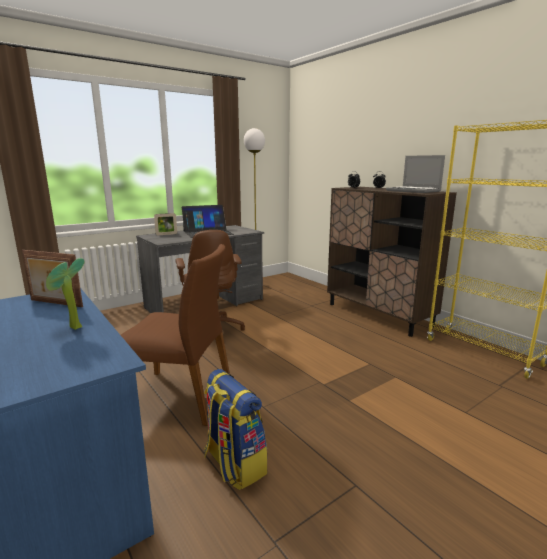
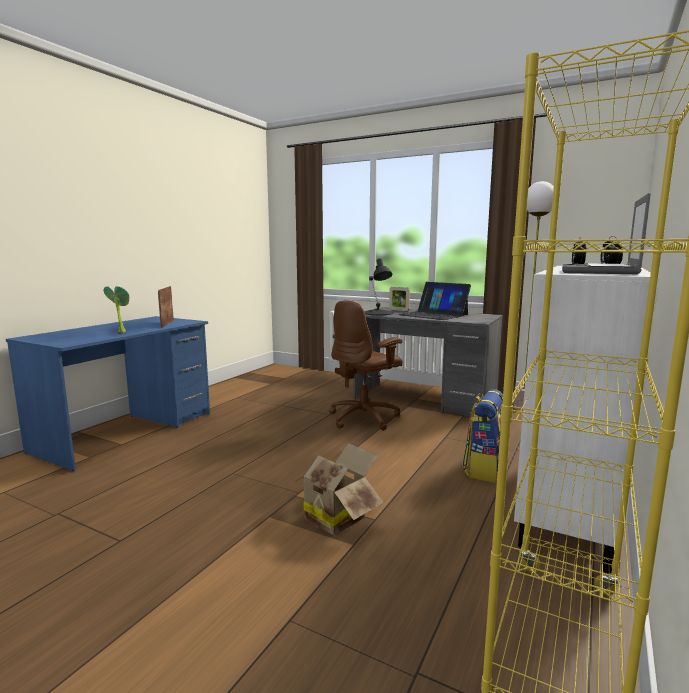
camera: 65 degrees right, 5 degrees down
brown chair [121,244,230,426] -> none
backpack [204,369,267,490] -> backpack moved to [462,389,503,483]
brown cabinet [327,187,457,337] -> white cabinet [514,266,659,573]
none -> cardboard box [289,443,384,535]
none -> black table lamp [364,258,394,315]

